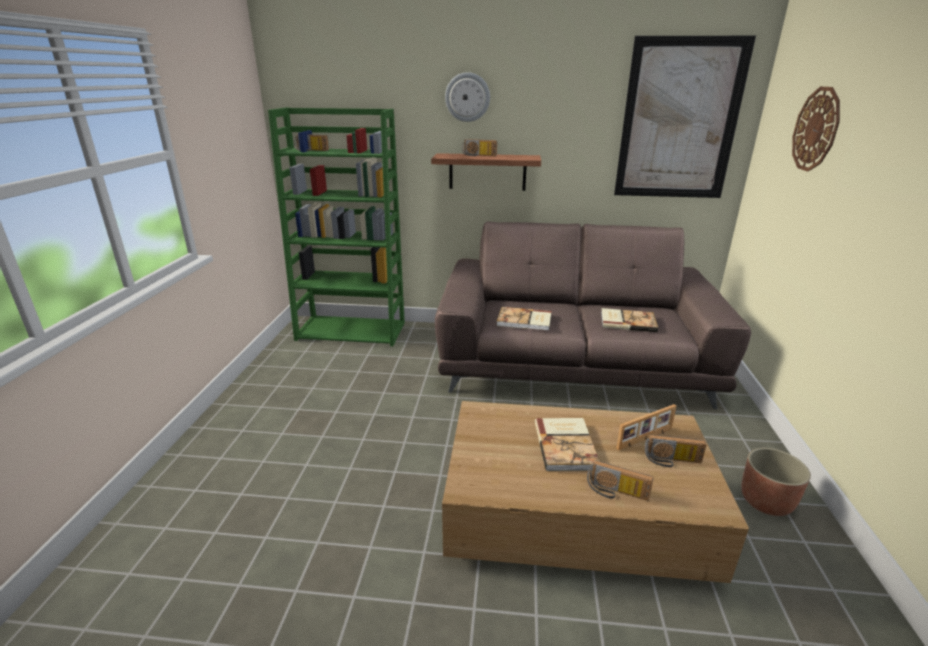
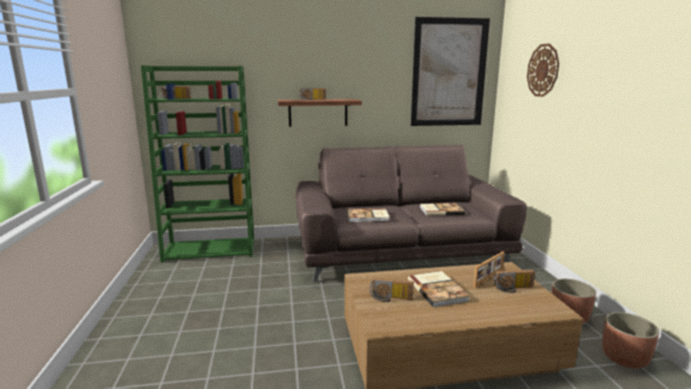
camera: 15 degrees left, 10 degrees down
wall clock [445,72,490,122] -> none
radio [587,460,654,501] -> radio moved to [370,278,414,302]
none -> planter [602,312,660,369]

